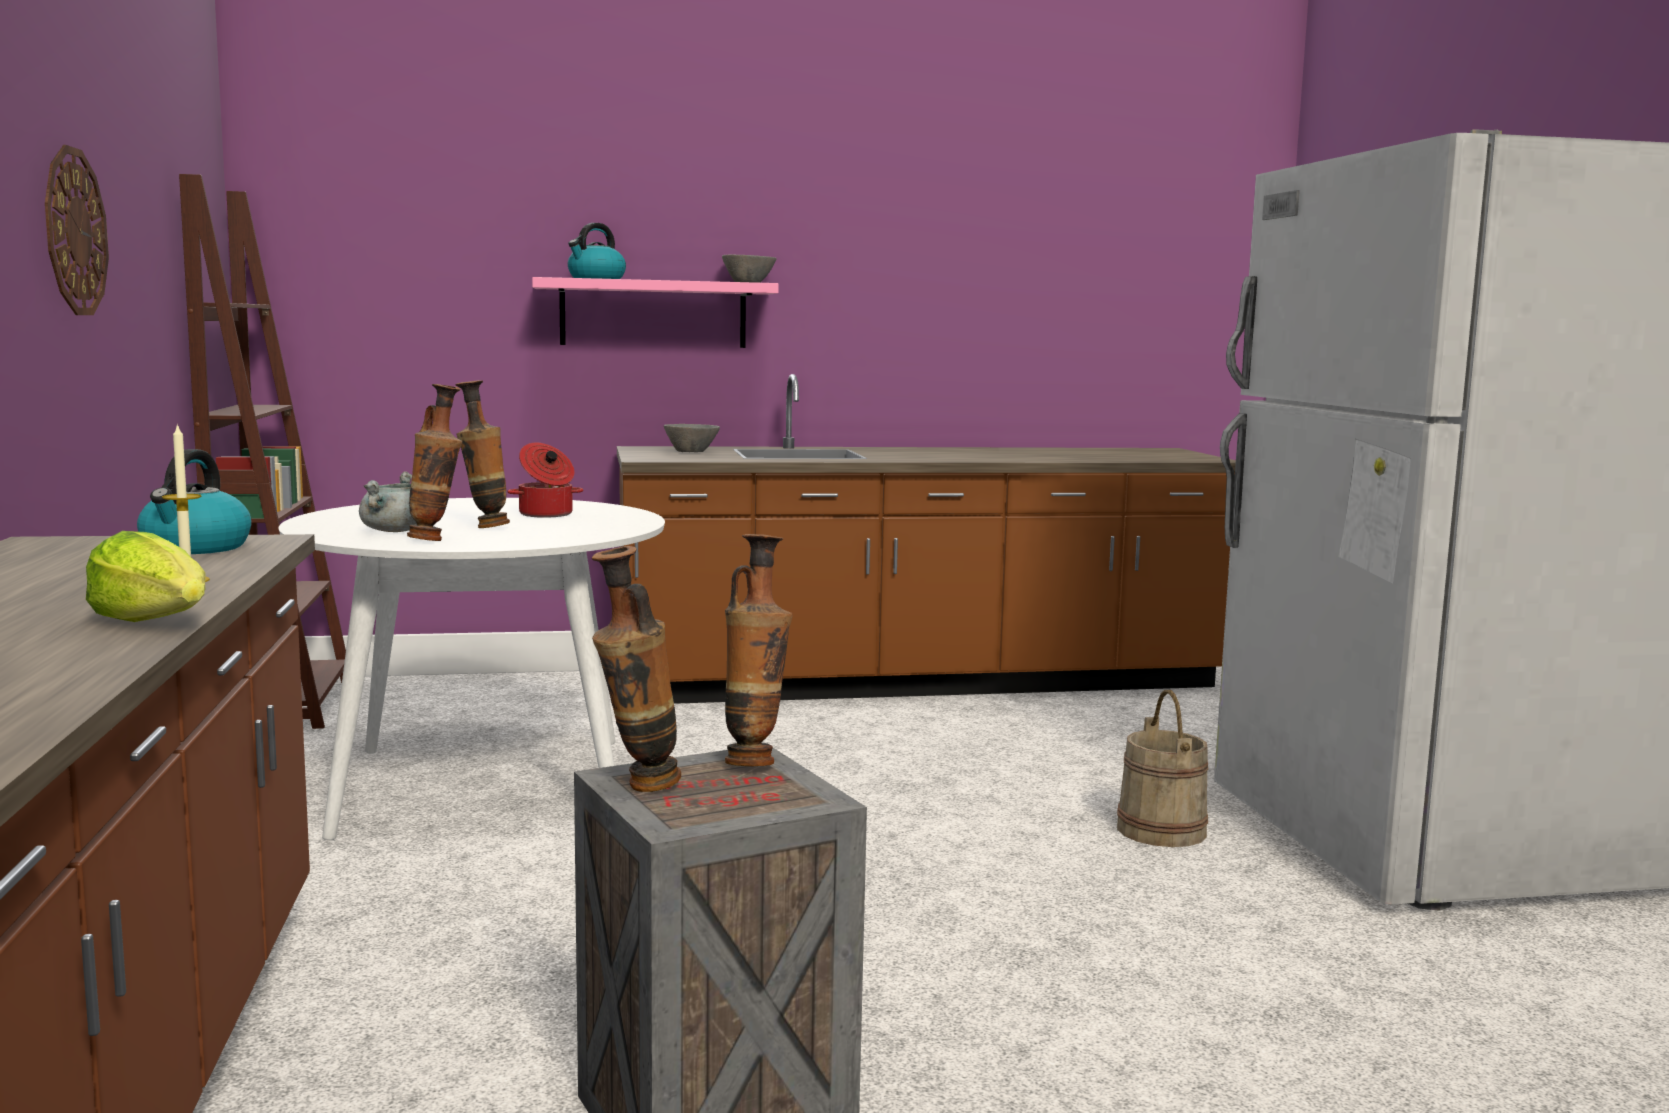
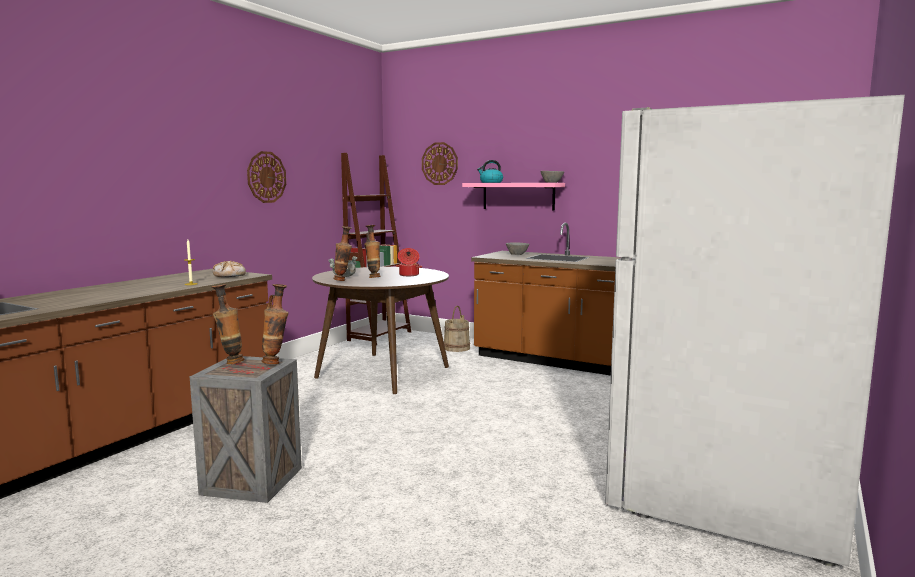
camera: 40 degrees right, 0 degrees up
lettuce [86,531,206,622] -> none
kettle [137,449,252,554] -> bread [213,261,246,277]
white dining table [279,498,665,840] -> brown dining table [312,267,449,394]
beige bucket [1117,690,1208,847] -> beige bucket moved to [444,306,470,352]
none -> wall clock [422,142,458,185]

